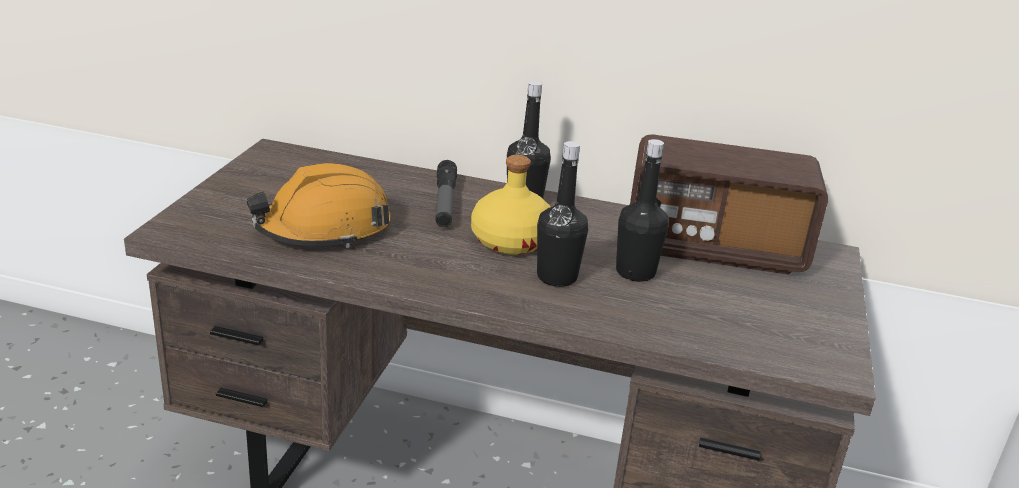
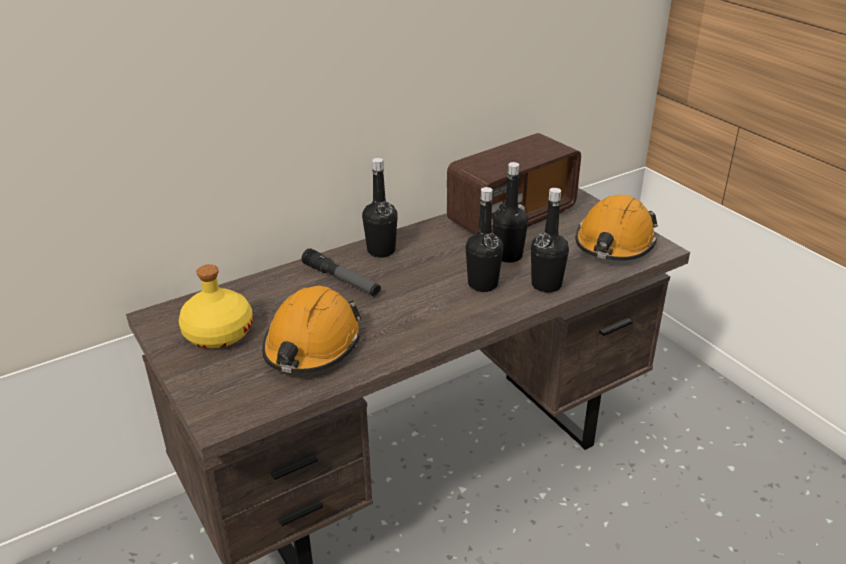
camera: 45 degrees left, 5 degrees up
yellow bottle [471,155,551,255] -> yellow bottle moved to [179,264,253,348]
none -> black bottle [531,188,569,293]
none -> orange hard hat [575,194,658,261]

